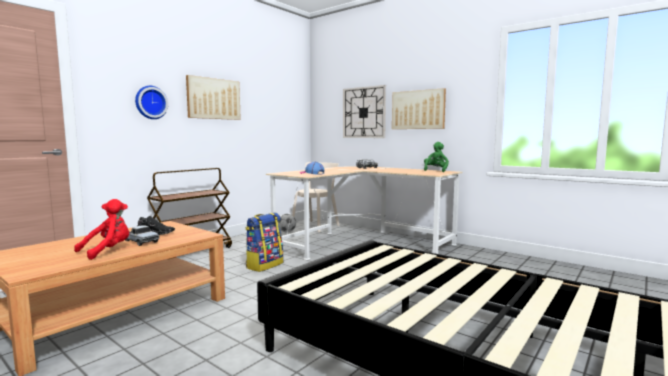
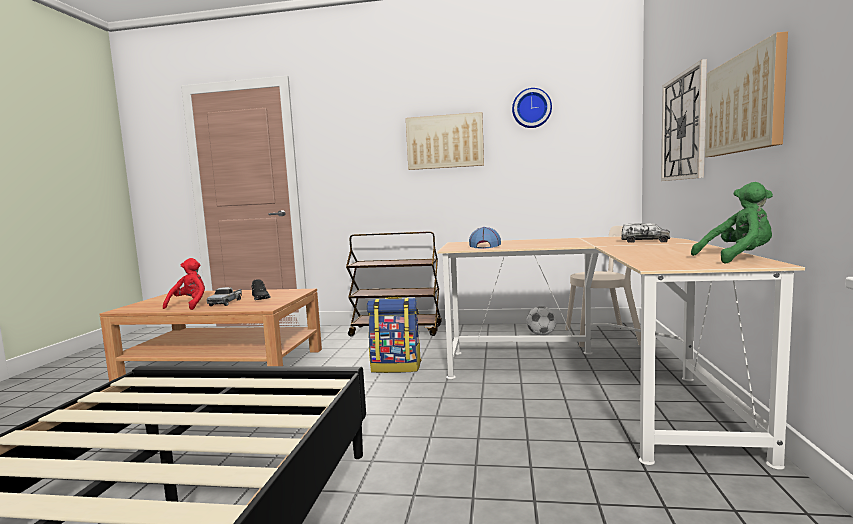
camera: 60 degrees right, 0 degrees up
red plush toy [74,199,129,260] -> red plush toy turned 90 degrees counterclockwise [163,258,205,310]
wall clock [135,86,168,119] -> wall clock moved to [512,88,552,128]

